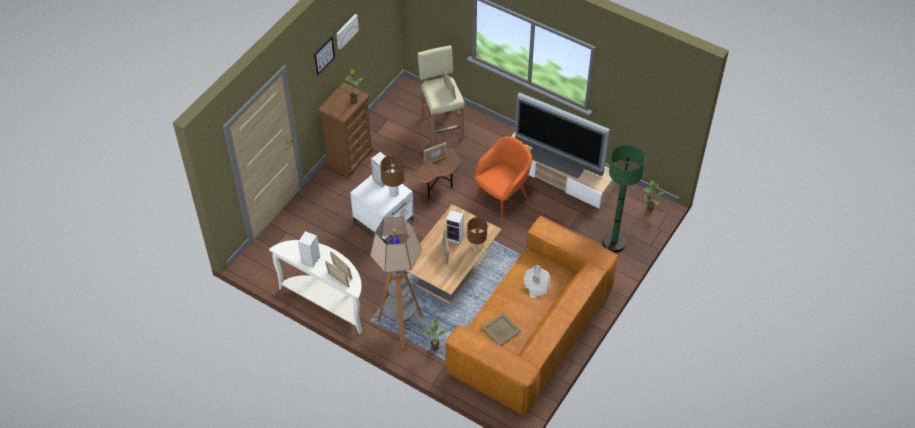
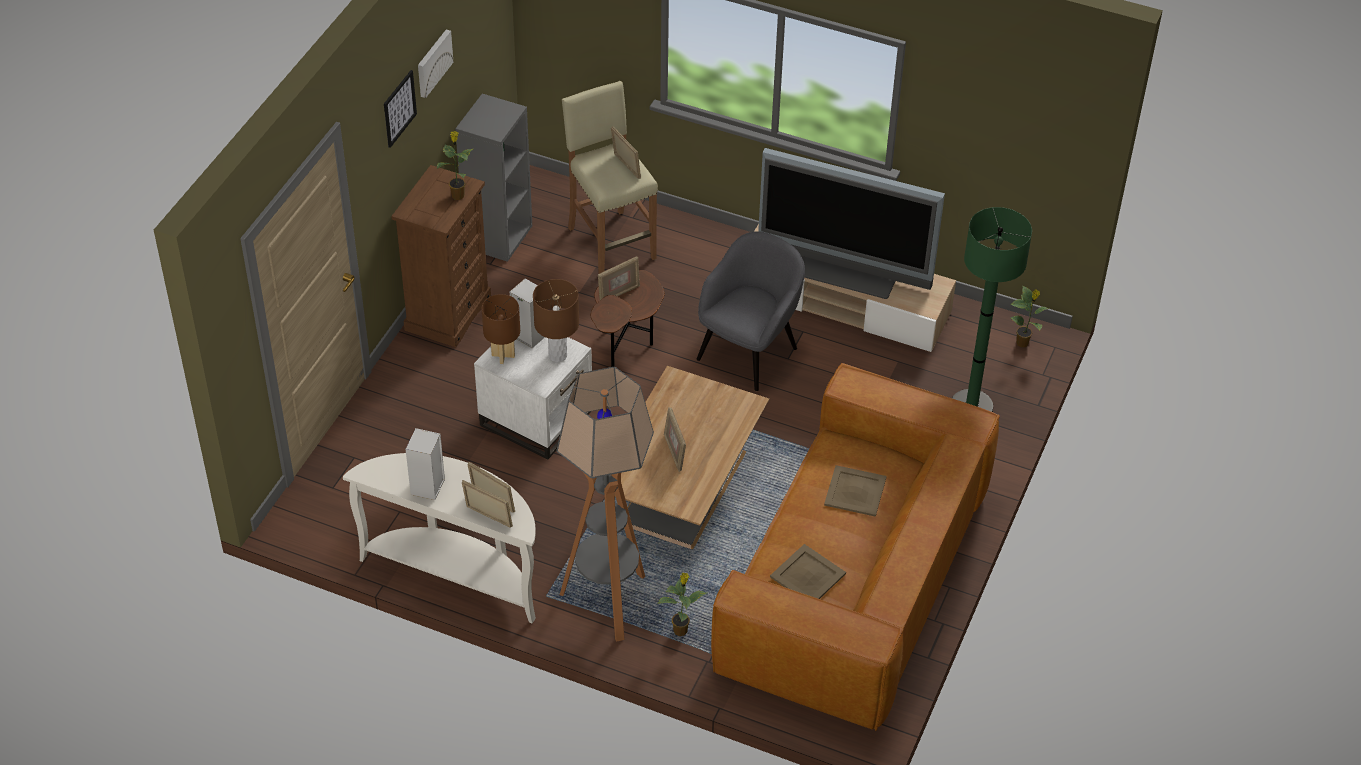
camera: 10 degrees left, 5 degrees down
speaker [446,210,464,244] -> none
brown table lamp [467,217,487,252] -> brown table lamp moved to [481,294,520,364]
orange armchair [474,136,532,220] -> grey armchair [697,231,805,391]
newspaper [523,265,550,298] -> beige tray [824,465,887,517]
none -> grey bookcase [455,94,532,262]

